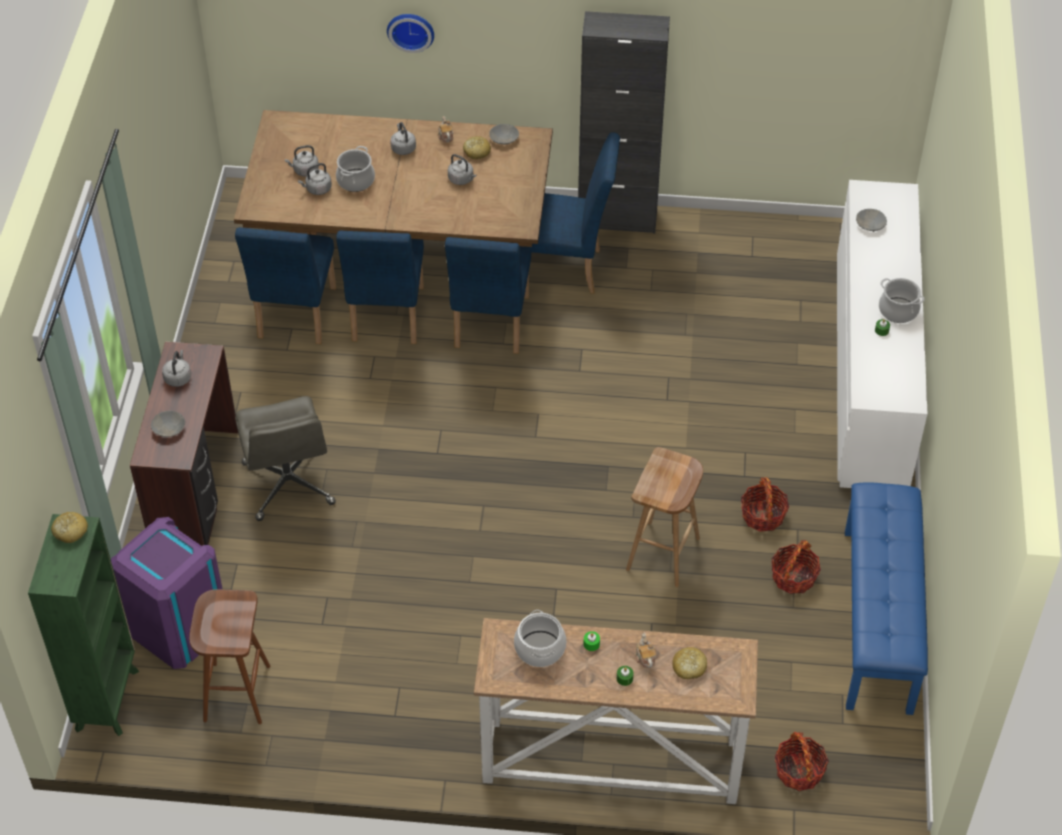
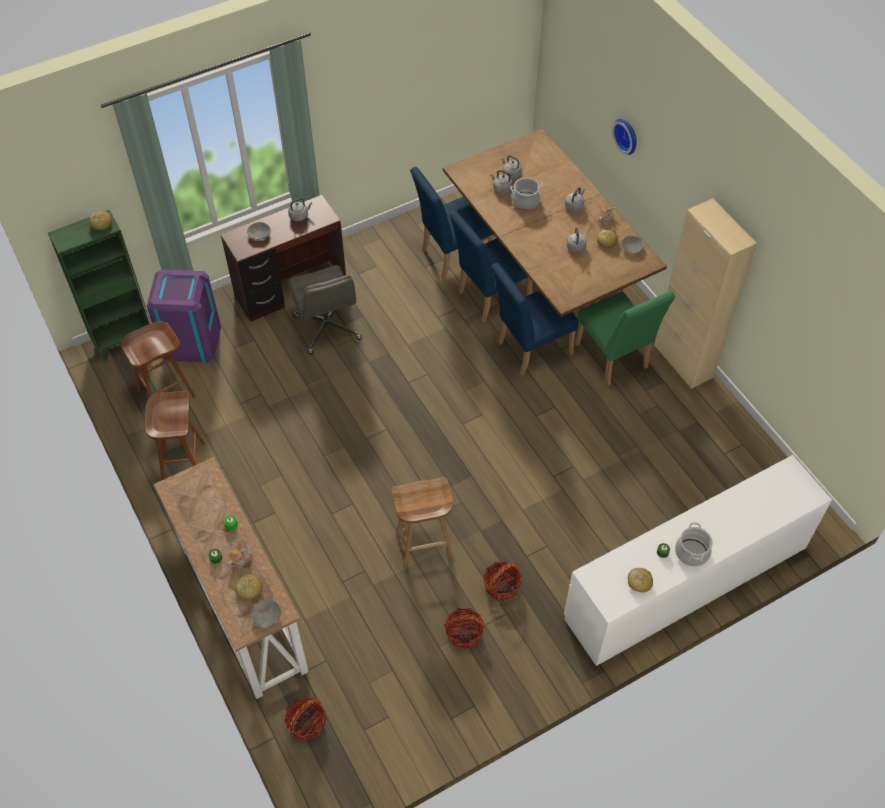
camera: 55 degrees right, 5 degrees up
grey office chair [235,396,336,521] -> grey office chair turned 60 degrees counterclockwise [288,265,362,355]
cooking pot [514,610,566,667] -> none
blue chair [530,132,620,294] -> green chair [575,291,675,386]
black cabinet [578,11,670,234] -> beige cabinet [654,198,757,389]
blue bench [845,482,928,715] -> none
grey bowl [856,209,887,232] -> grey bowl moved to [251,600,281,628]
none -> brown stool [144,391,205,480]
none -> bread [628,568,653,592]

